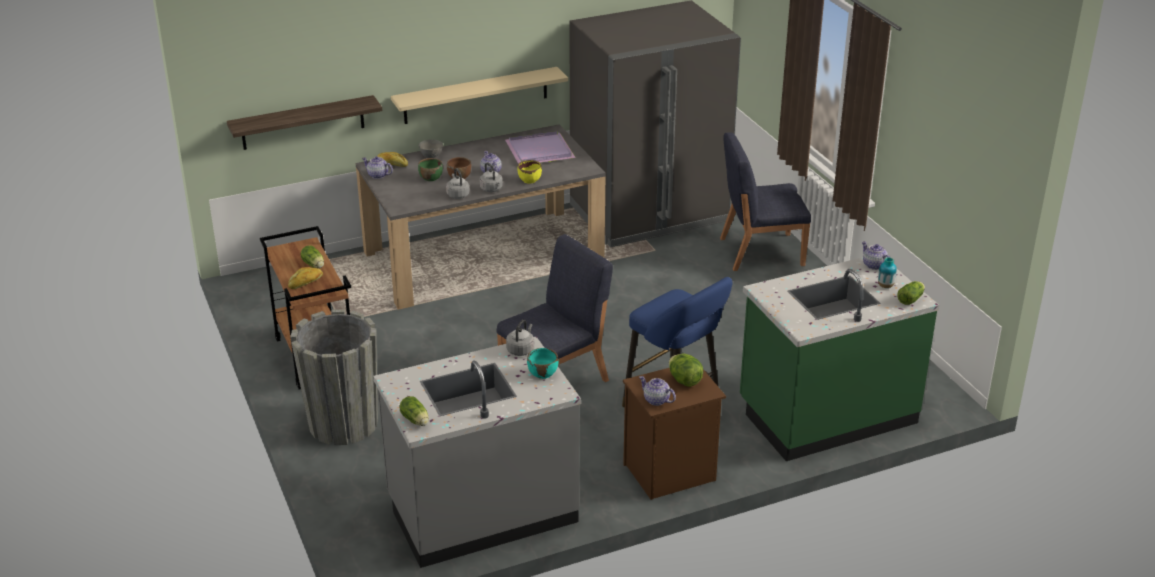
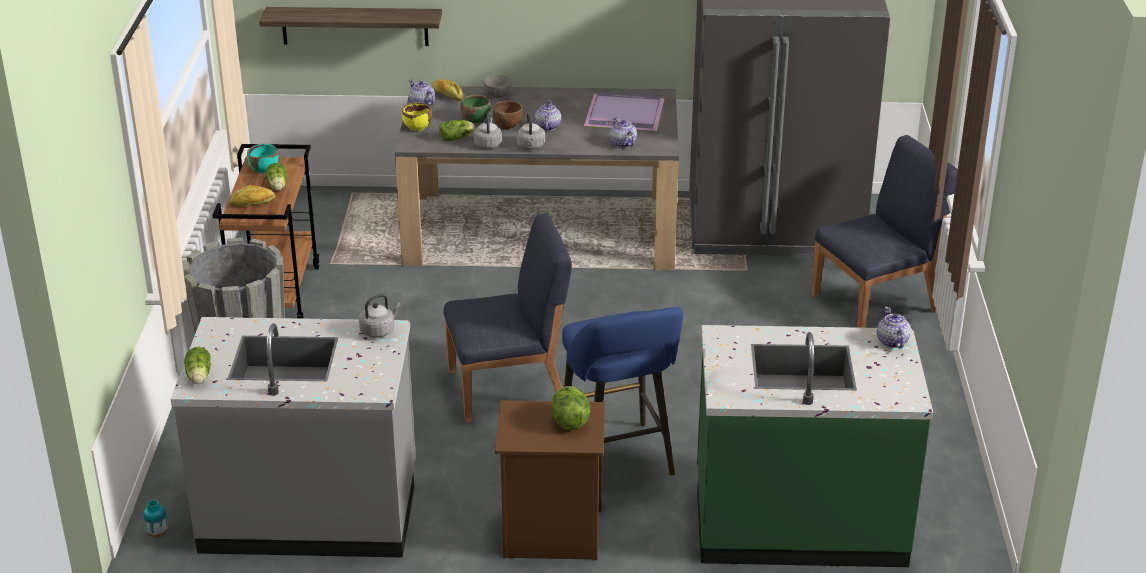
camera: 25 degrees right, 0 degrees up
beige shelf [391,67,568,124] -> none
yellow bowl [517,160,542,184] -> yellow bowl moved to [402,102,432,131]
turquoise bowl [527,348,558,379] -> turquoise bowl moved to [247,144,279,173]
teapot [639,376,676,406] -> teapot moved to [610,117,637,148]
blue chair [720,132,811,271] -> blue chair turned 135 degrees clockwise [811,135,958,328]
vase [878,257,897,288] -> vase moved to [143,499,168,538]
lettuce [897,281,925,305] -> lettuce moved to [439,120,475,141]

